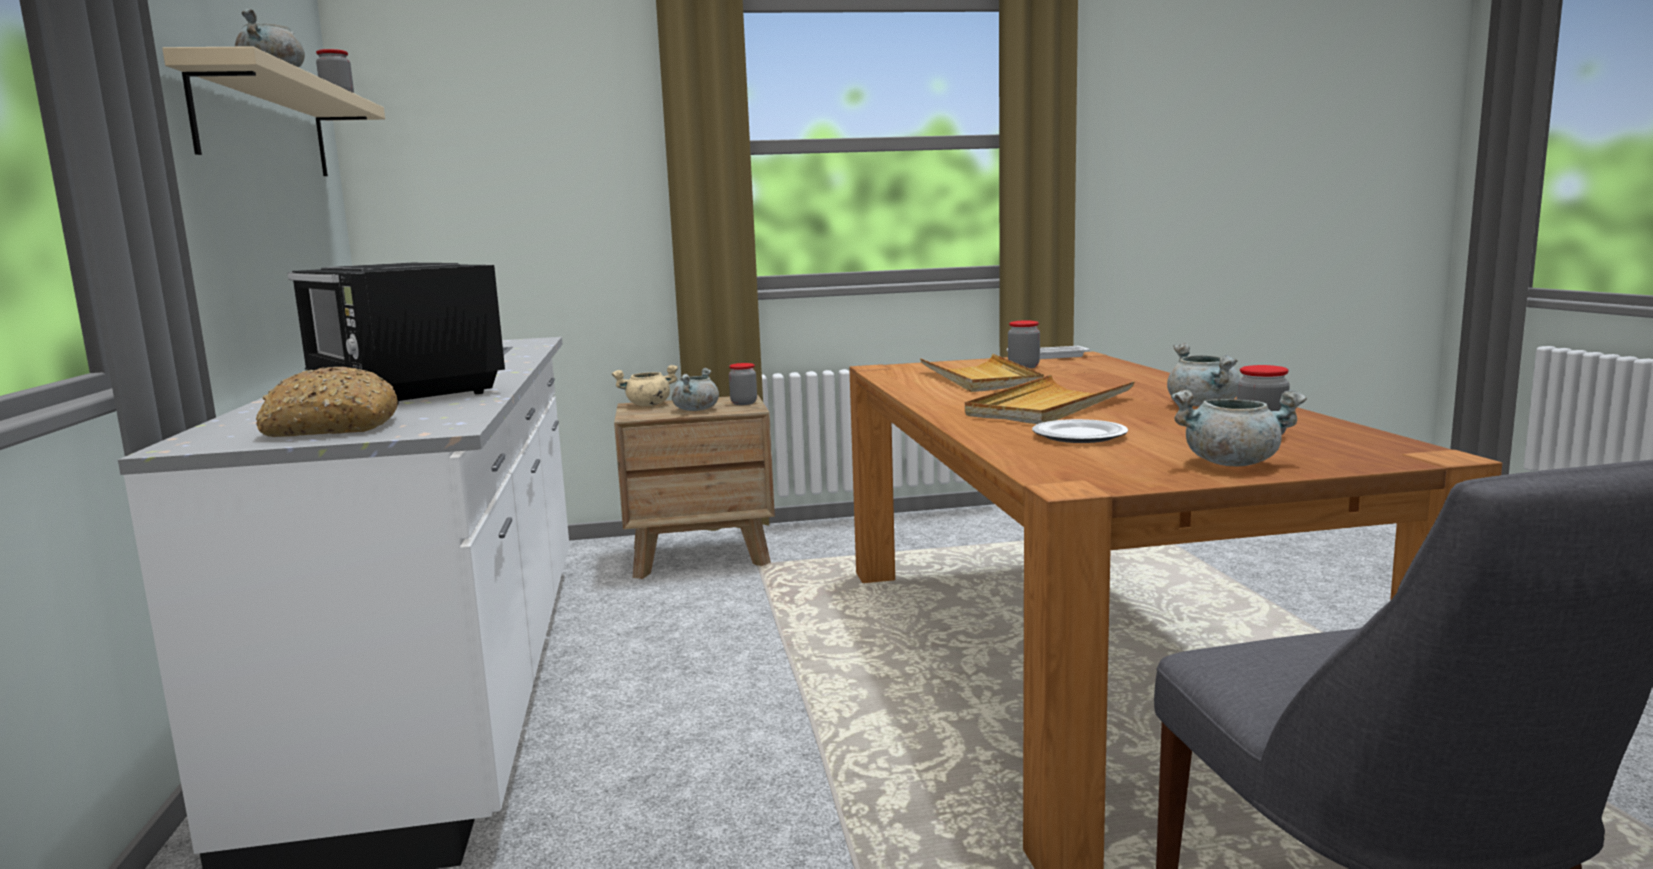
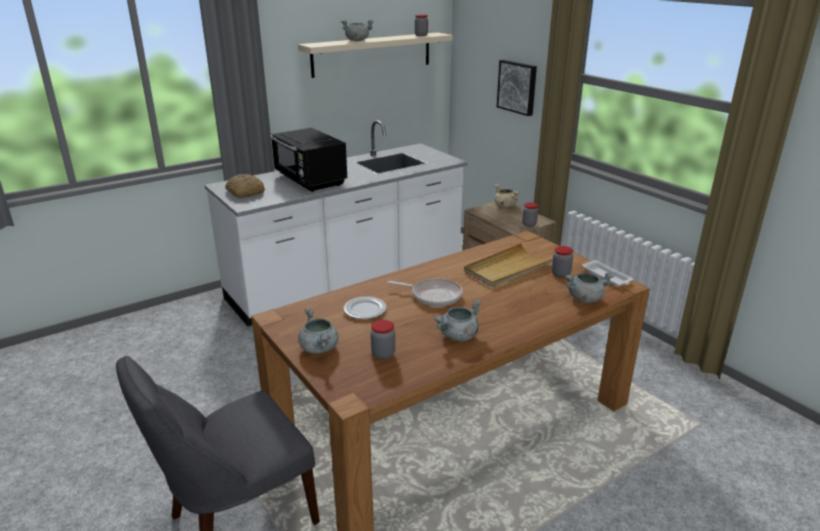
camera: 65 degrees right, 15 degrees up
black microwave [288,263,505,403] -> black microwave turned 60 degrees counterclockwise [270,128,347,192]
grey cooking pot [672,368,719,411] -> grey cooking pot moved to [565,272,614,303]
beige tray [965,375,1135,424] -> frying pan [387,278,463,306]
none -> picture [497,60,537,116]

